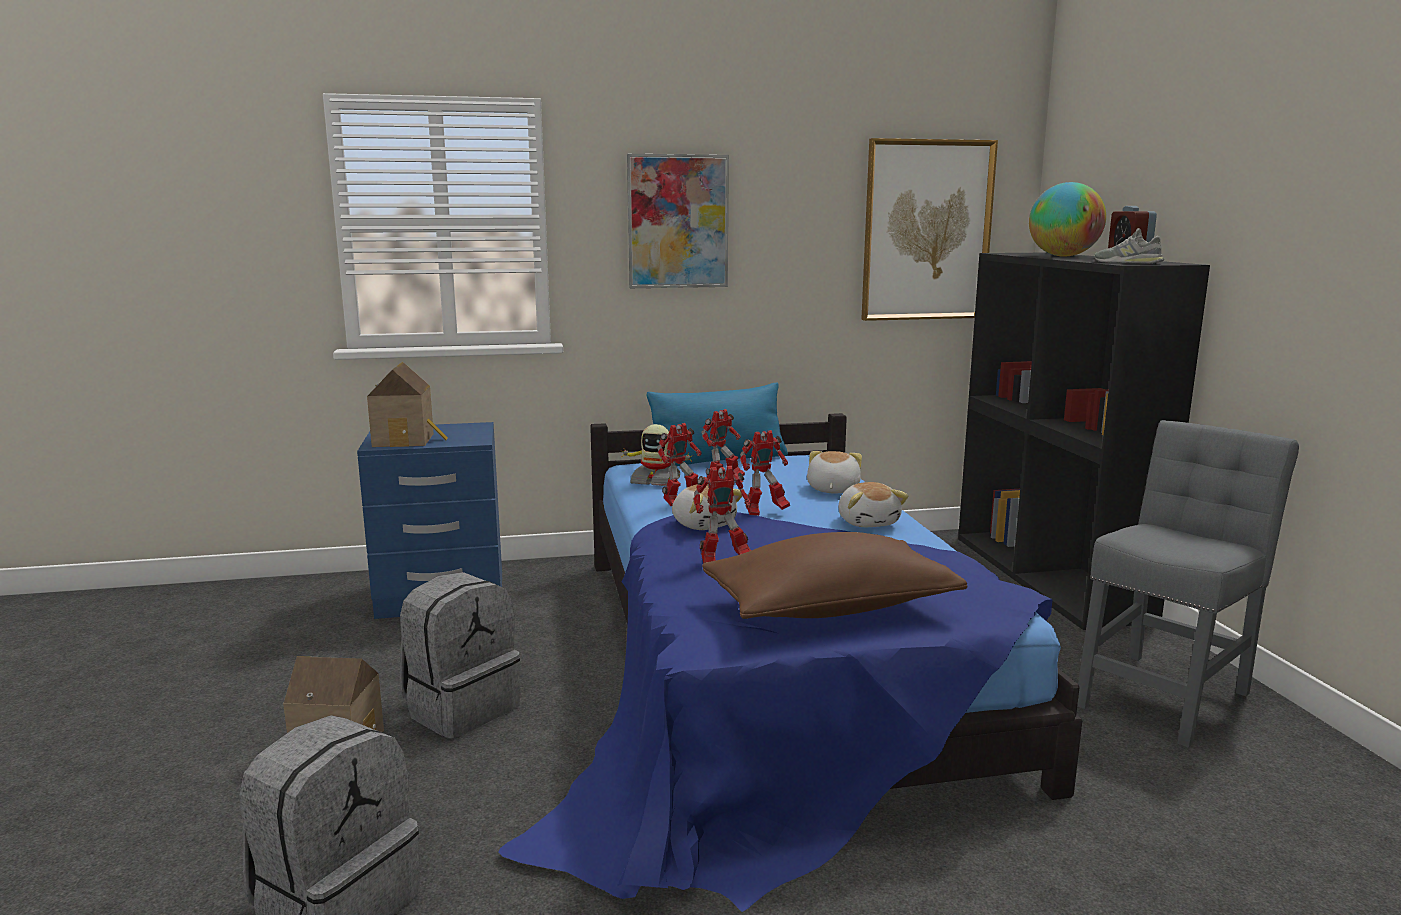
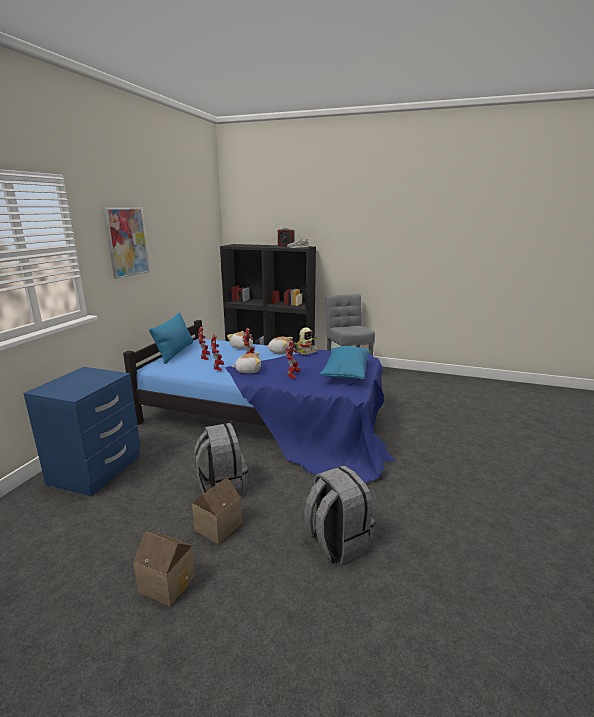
camera: 60 degrees left, 5 degrees up
toy house [367,362,448,447] -> toy house moved to [133,532,196,607]
toy robot [620,424,694,486] -> toy robot moved to [294,327,319,355]
brown pillow [702,532,967,619] -> blue pillow [320,346,370,380]
picture [861,138,998,321] -> none
globe [1029,182,1106,257] -> none

